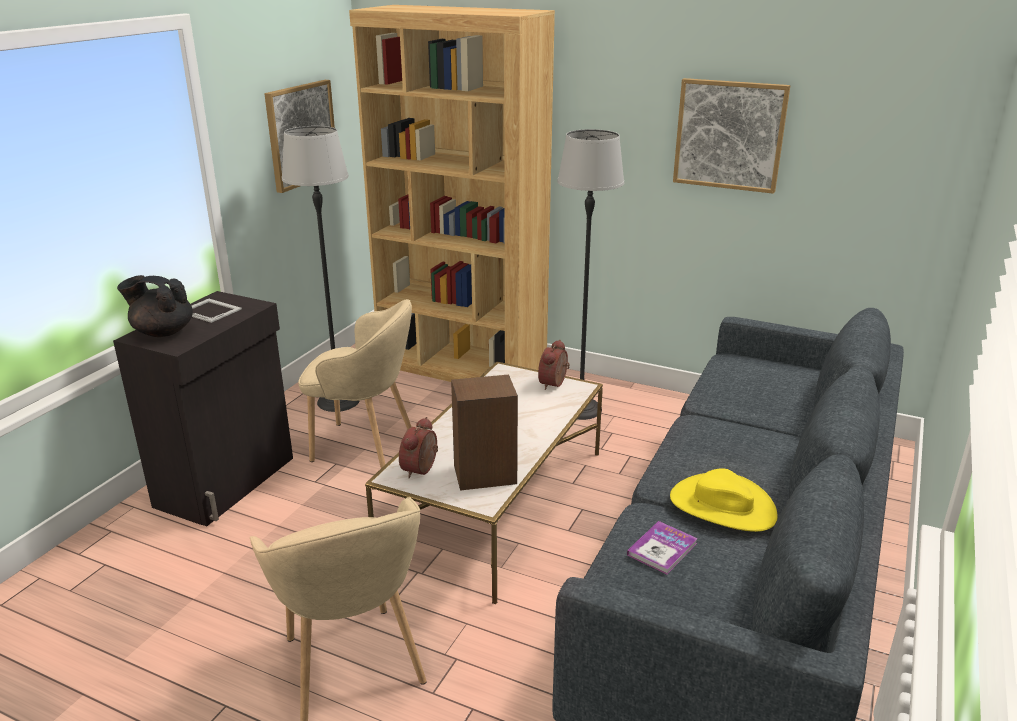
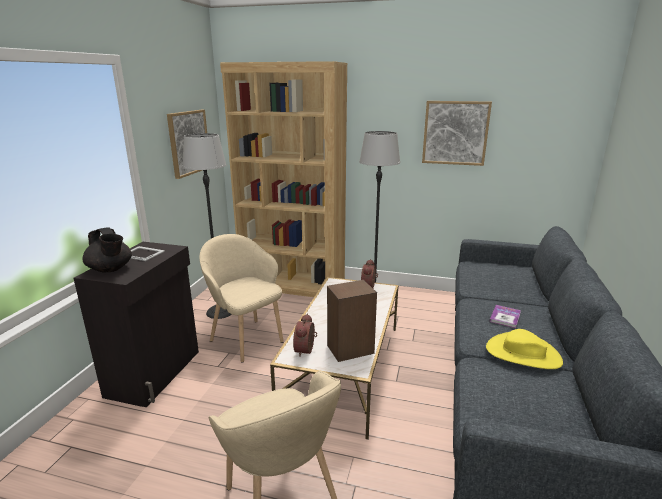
camera: 10 degrees left, 5 degrees down
black teapot [117,275,193,337] -> black teapot turned 135 degrees counterclockwise [82,227,132,273]
beige armchair [298,299,412,468] -> beige armchair turned 135 degrees counterclockwise [199,234,284,363]
book [627,521,698,574] -> book moved to [490,305,521,328]

